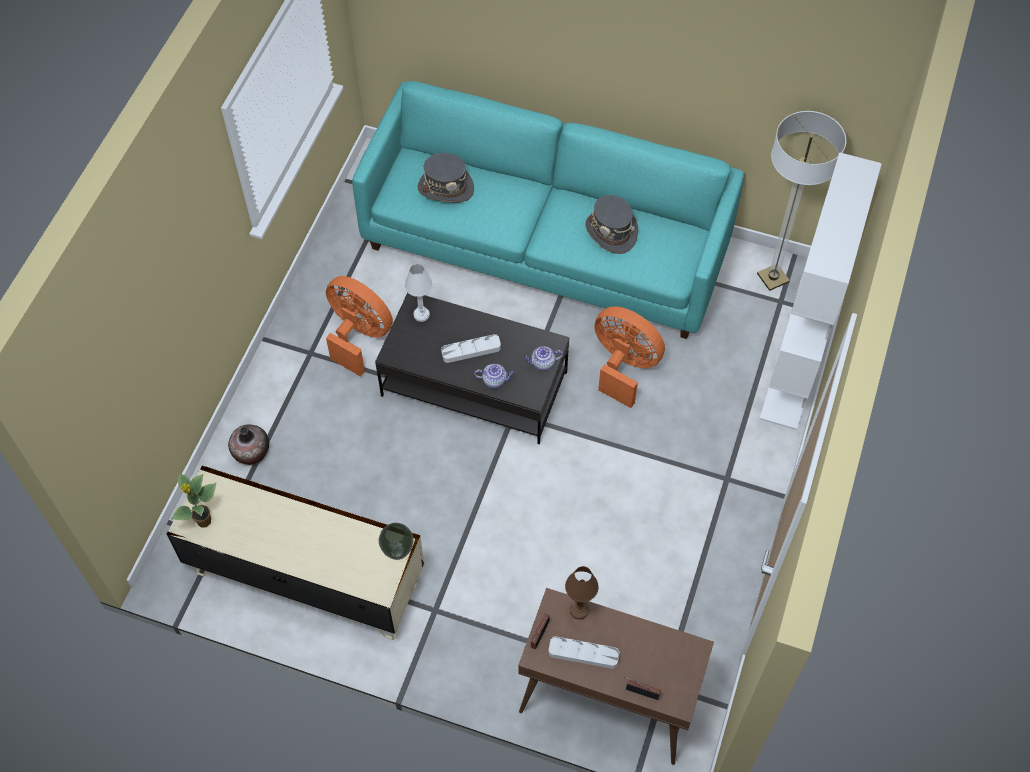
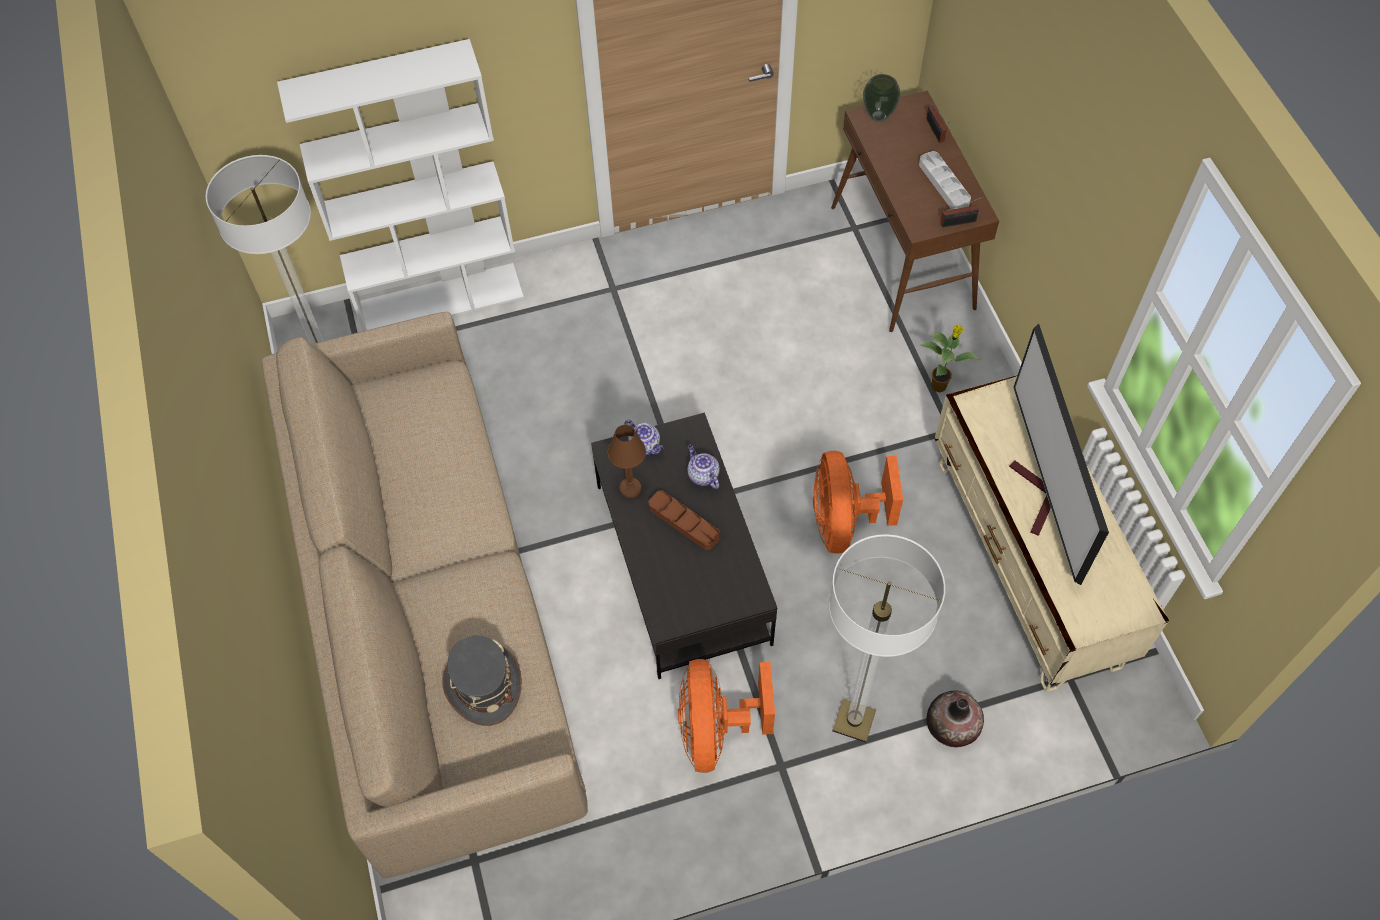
camera: 125 degrees left, 0 degrees up
potted plant [170,474,216,527] -> potted plant moved to [920,325,979,392]
turquoise sofa [352,81,744,339] -> beige sofa [262,312,588,878]
vase [379,523,413,560] -> vase moved to [863,74,901,122]
white table lamp [404,264,433,322] -> none
grey tray [441,334,501,363] -> brown tray [648,490,720,550]
brown table lamp [565,566,599,620] -> brown table lamp moved to [607,425,646,498]
grey hat [585,195,638,254] -> none
orange fan [594,306,665,408] -> orange fan moved to [813,451,903,554]
none -> floor lamp [829,534,945,743]
none -> television [1009,323,1109,585]

